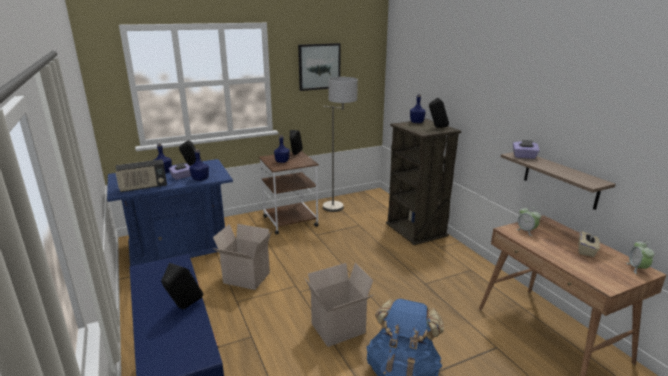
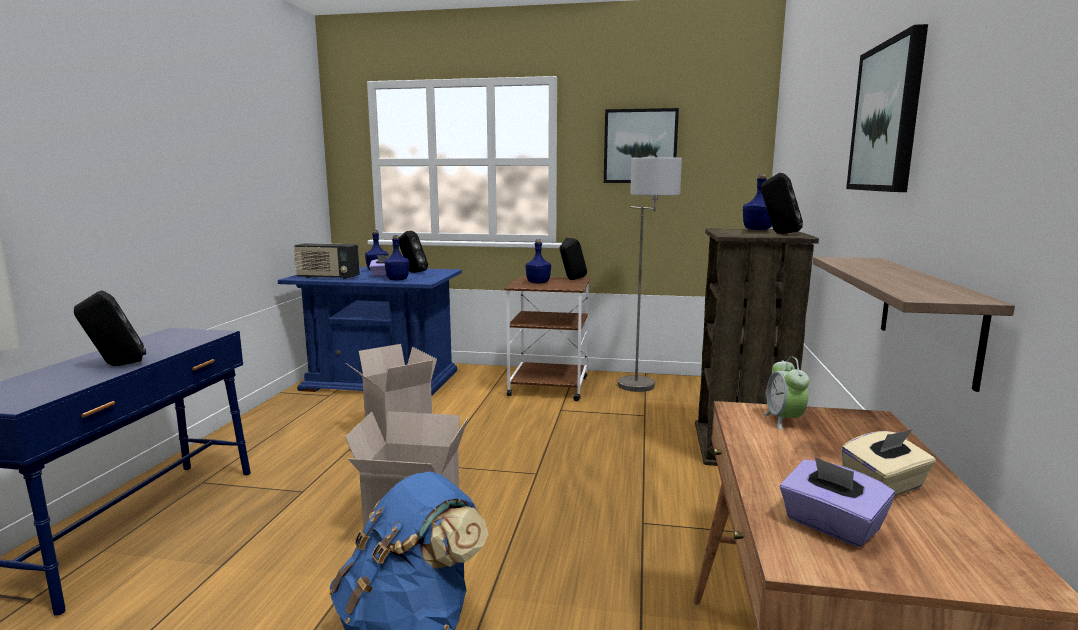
camera: 35 degrees right, 10 degrees down
purple tissue box [513,140,539,159] -> purple tissue box moved to [780,457,895,548]
alarm clock [627,241,654,274] -> none
none -> picture [846,24,928,192]

